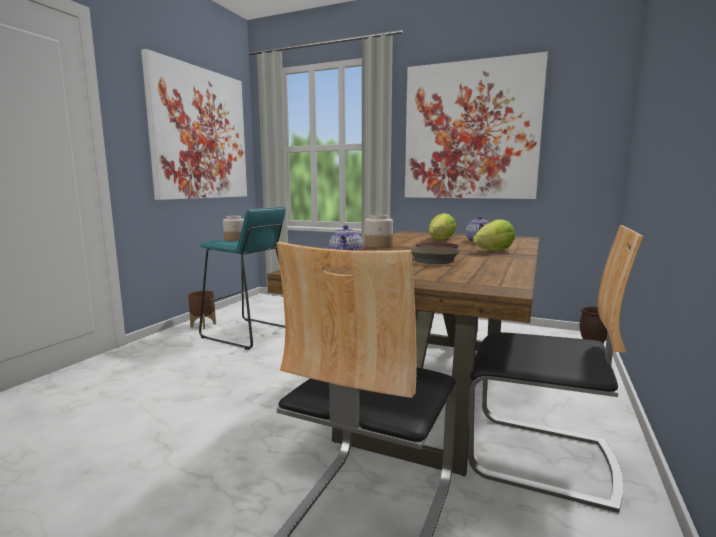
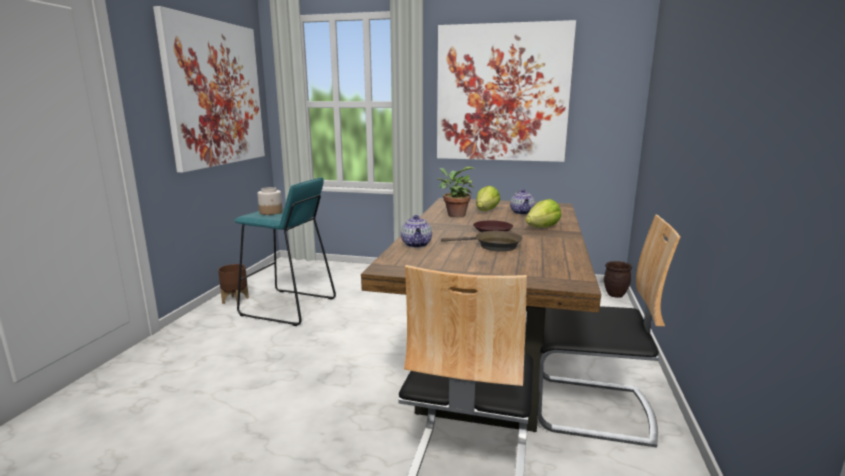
camera: 10 degrees left, 5 degrees up
jar [365,215,393,248] -> none
none -> potted plant [437,167,475,217]

